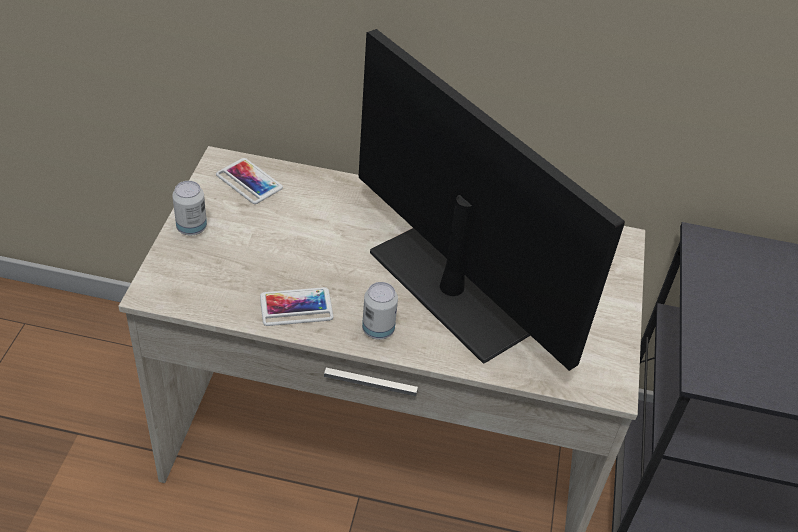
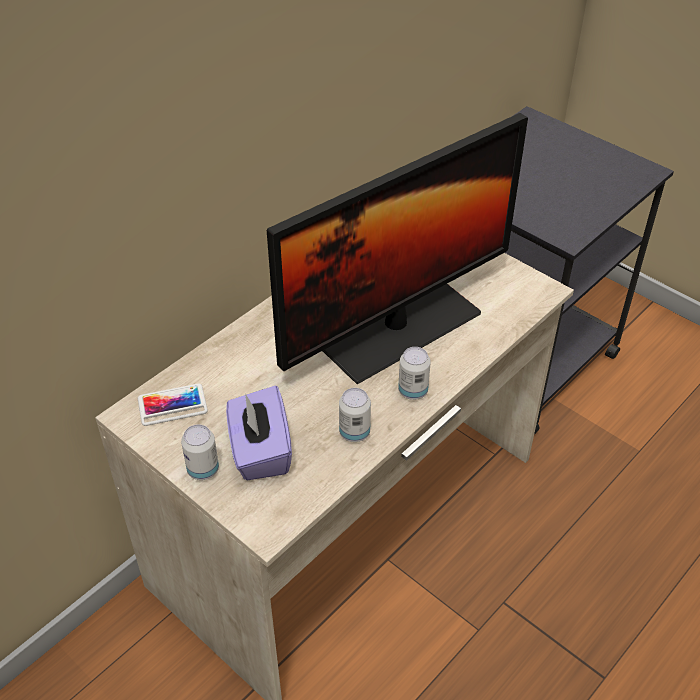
camera: 55 degrees left, 0 degrees up
phone [260,287,334,326] -> can [339,388,371,442]
monitor [359,29,625,371] -> monitor turned 150 degrees clockwise [267,113,528,384]
none -> purple tissue box [226,386,292,480]

